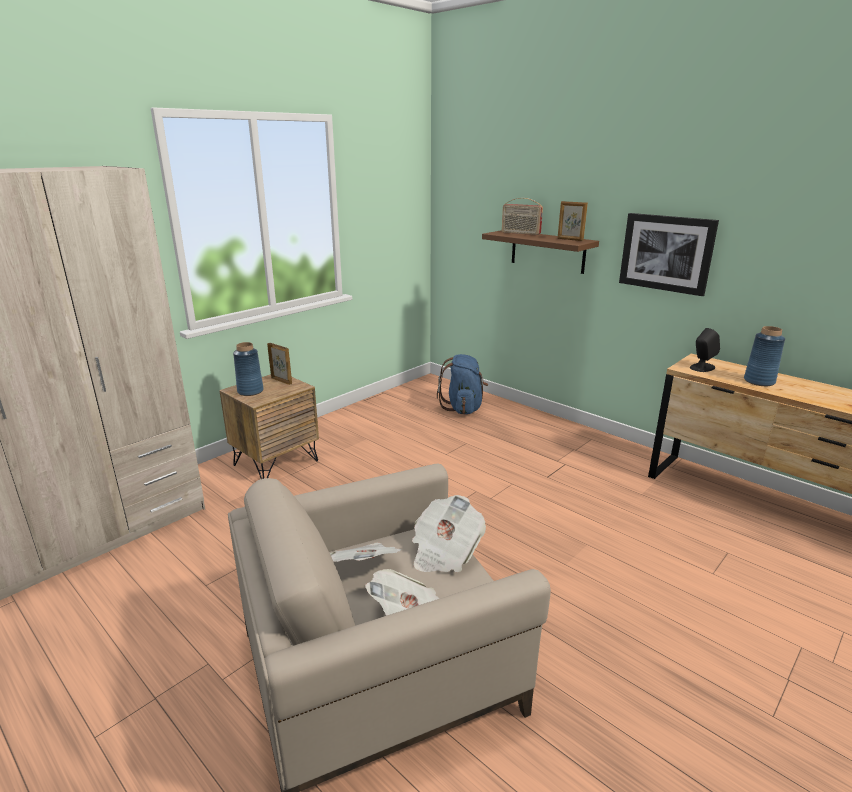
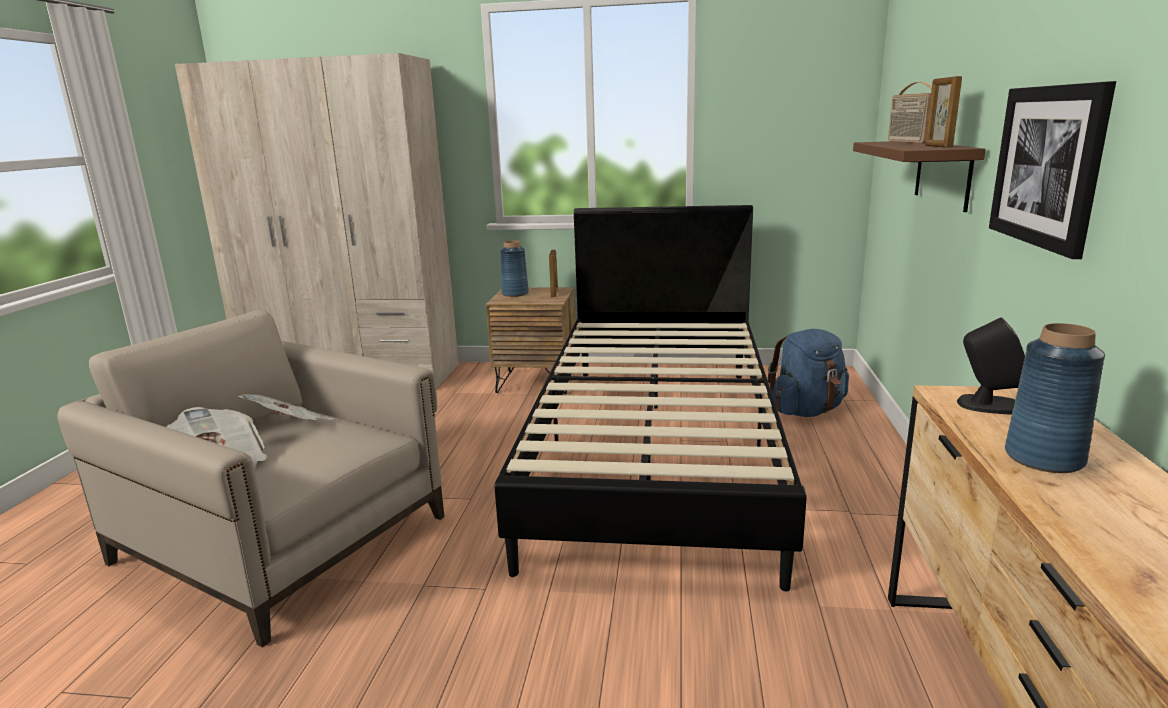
camera: 55 degrees right, 5 degrees down
newspaper [412,495,486,572] -> none
none -> black bed [494,205,807,591]

